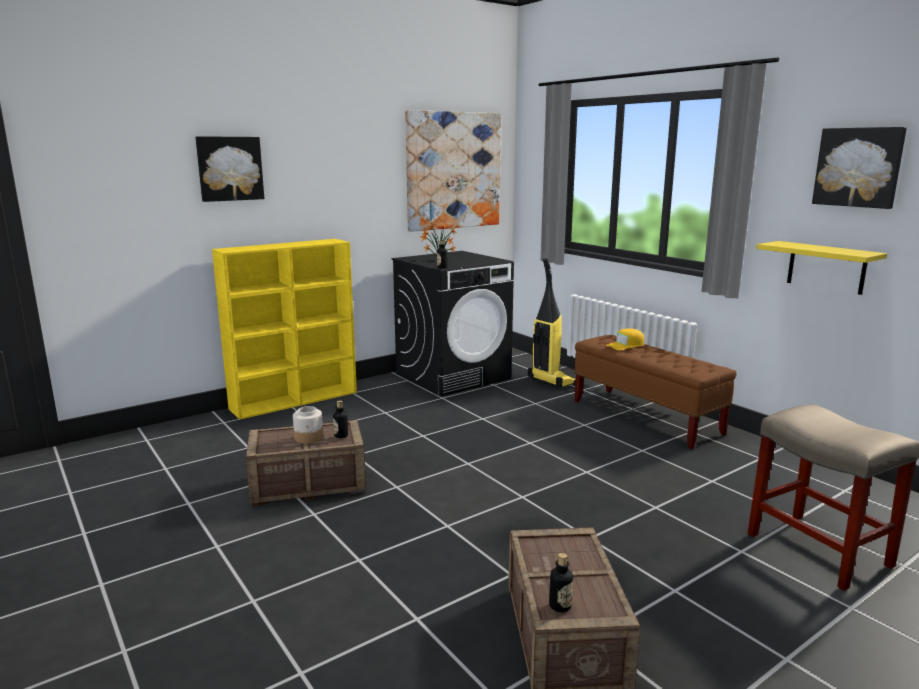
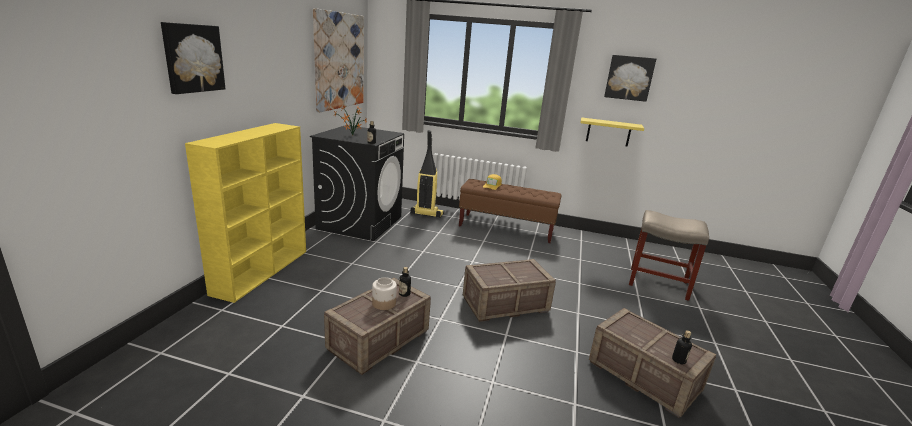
camera: 40 degrees left, 5 degrees up
none -> crate [463,259,556,322]

